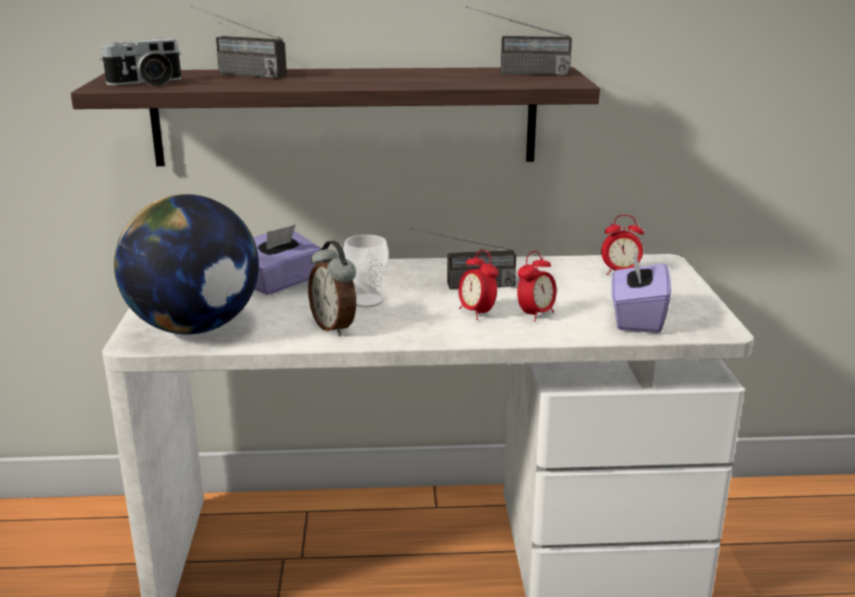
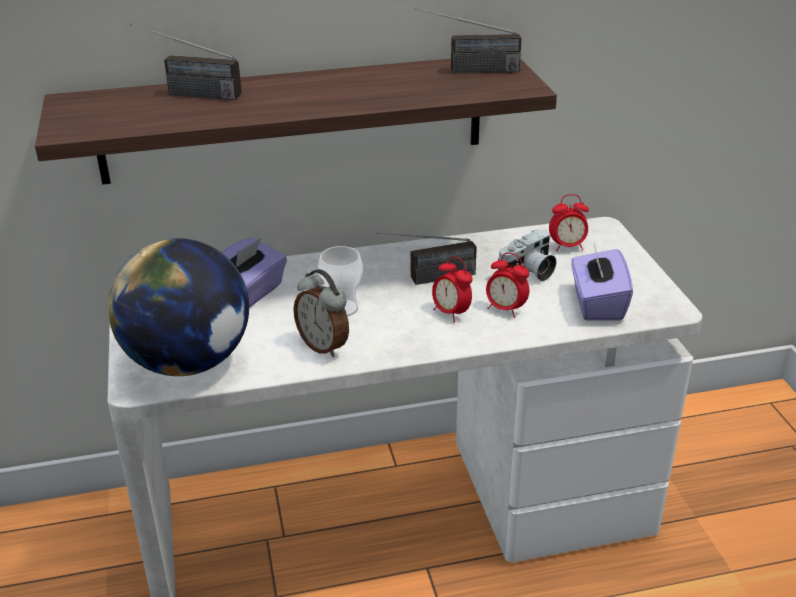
camera: 10 degrees left, 10 degrees up
camera [100,38,182,87] -> camera moved to [498,229,556,281]
alarm clock [517,251,557,322] -> alarm clock turned 90 degrees clockwise [486,253,529,318]

